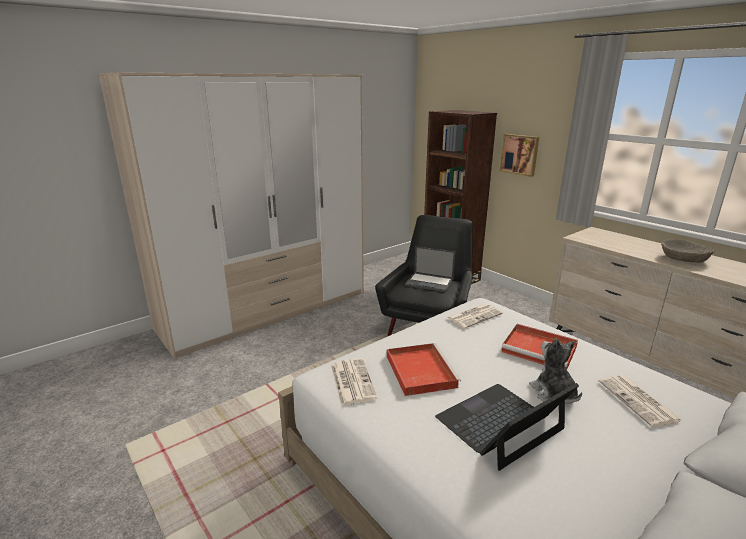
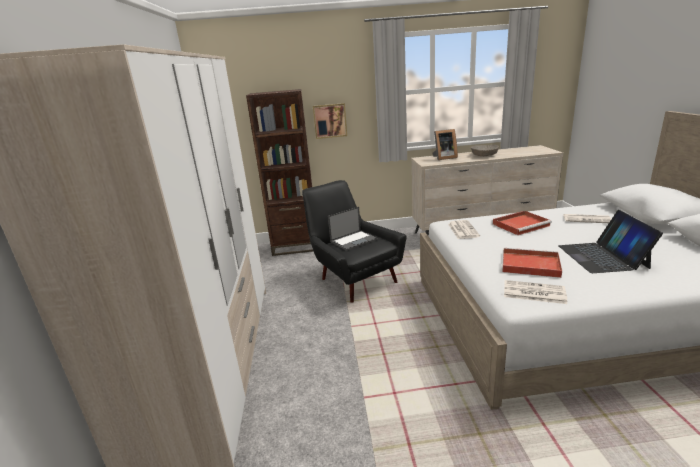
camera: 55 degrees left, 0 degrees up
plush toy [529,338,582,404] -> none
none -> picture frame [433,129,458,160]

